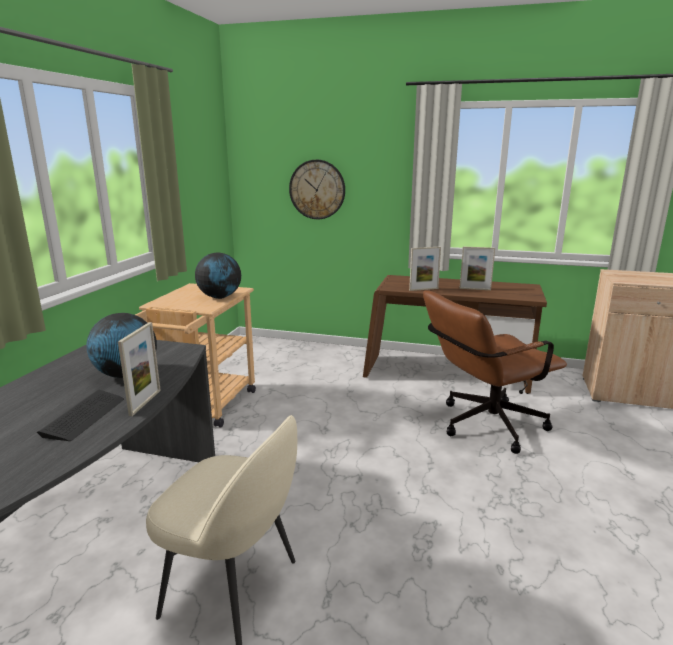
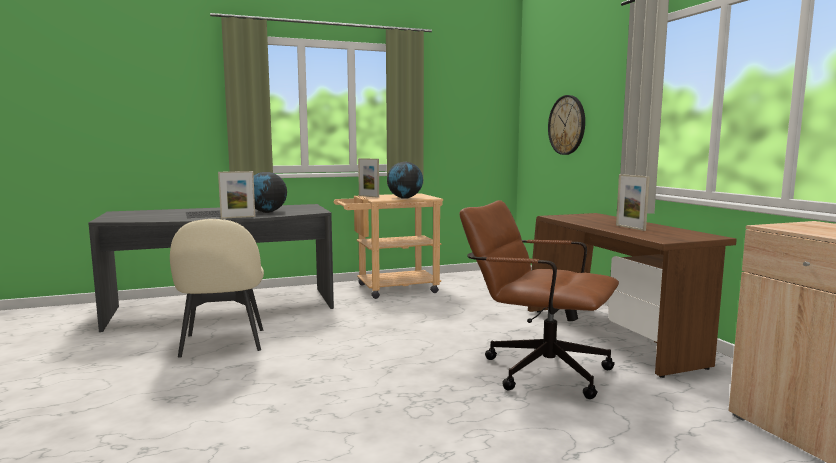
camera: 55 degrees right, 10 degrees down
picture frame [409,247,441,291] -> picture frame moved to [358,158,379,198]

